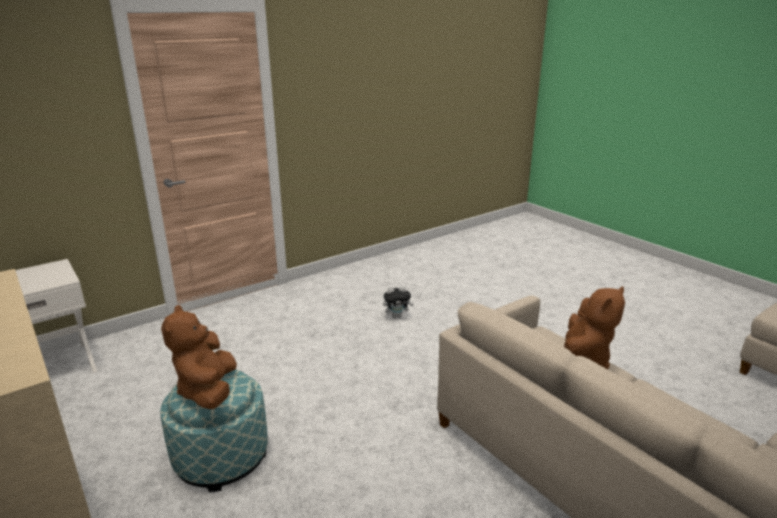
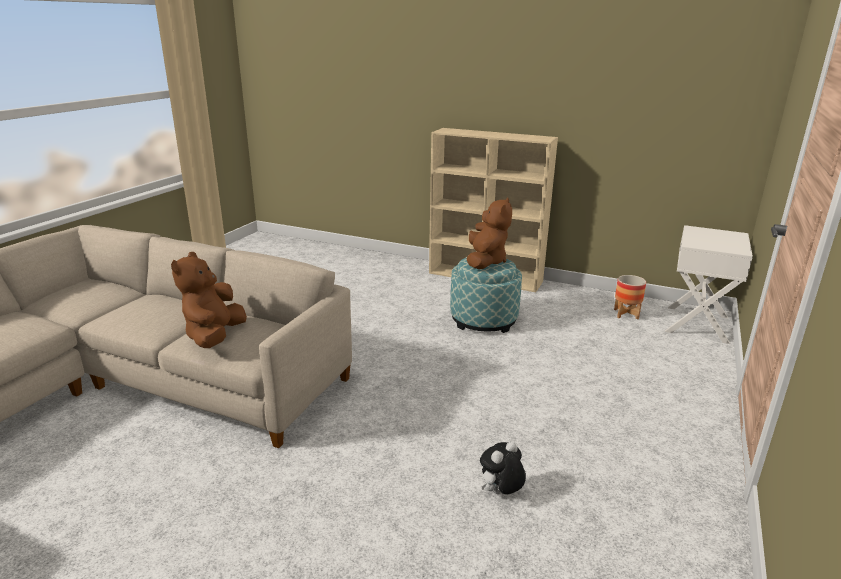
camera: 150 degrees right, 0 degrees up
brown plush toy [161,305,237,409] -> brown plush toy turned 45 degrees clockwise [467,197,512,269]
none -> planter [614,275,646,319]

